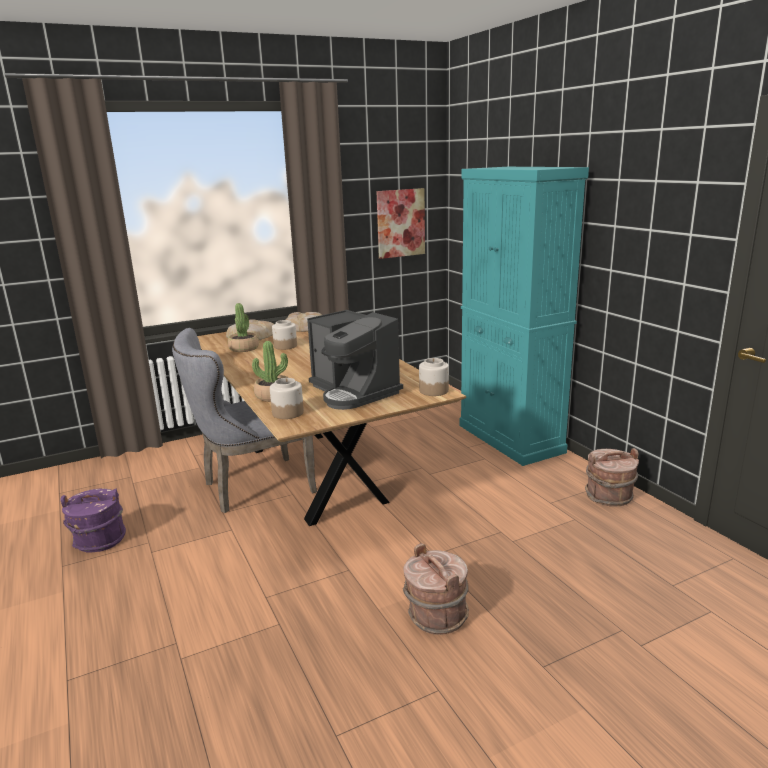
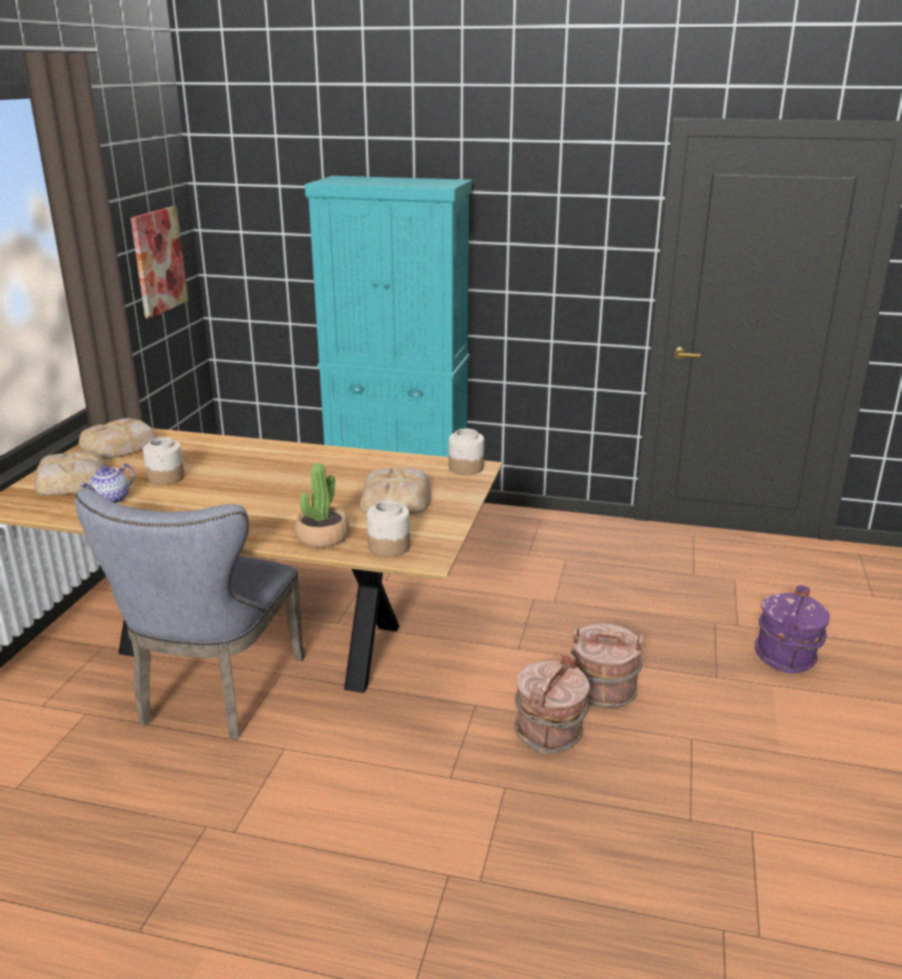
camera: 50 degrees left, 5 degrees up
purple bucket [61,488,126,552] -> purple bucket moved to [755,585,830,673]
potted plant [228,303,259,352] -> teapot [79,464,134,503]
coffee machine [307,310,403,410] -> bread [359,468,431,514]
brown bucket [585,448,639,507] -> brown bucket moved to [514,652,590,754]

